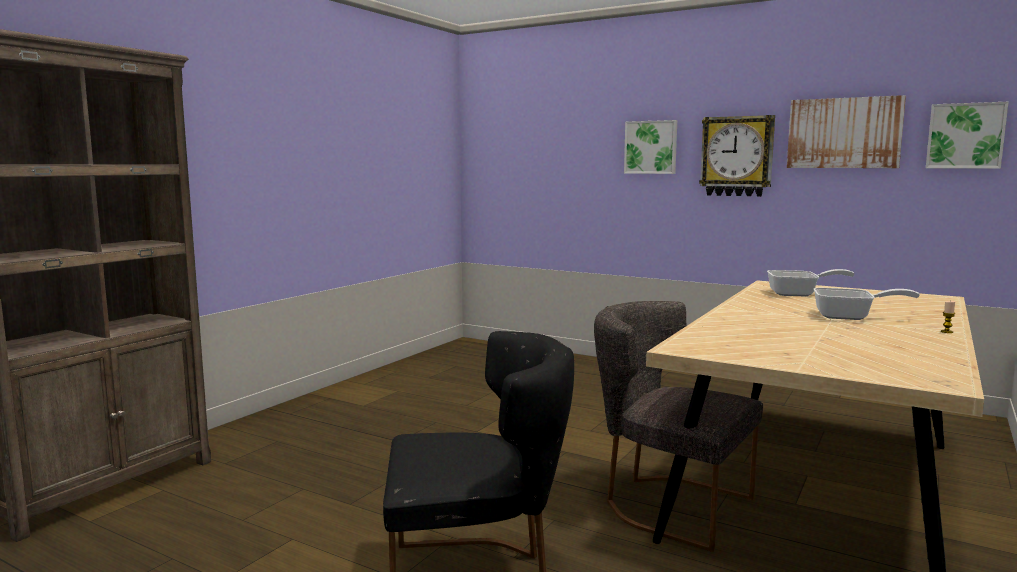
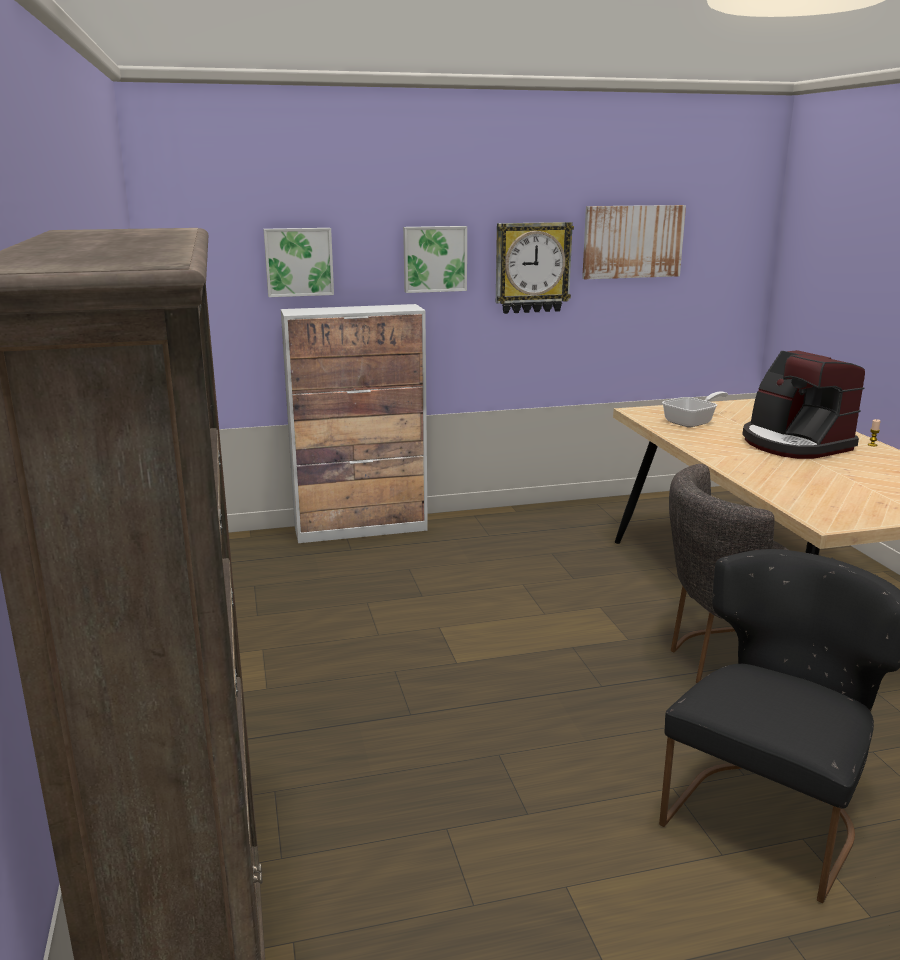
camera: 45 degrees left, 10 degrees up
frying pan [814,288,920,320] -> coffee machine [742,350,865,459]
picture [926,102,1009,169] -> picture moved to [264,228,334,297]
none -> cabinet [281,304,428,543]

